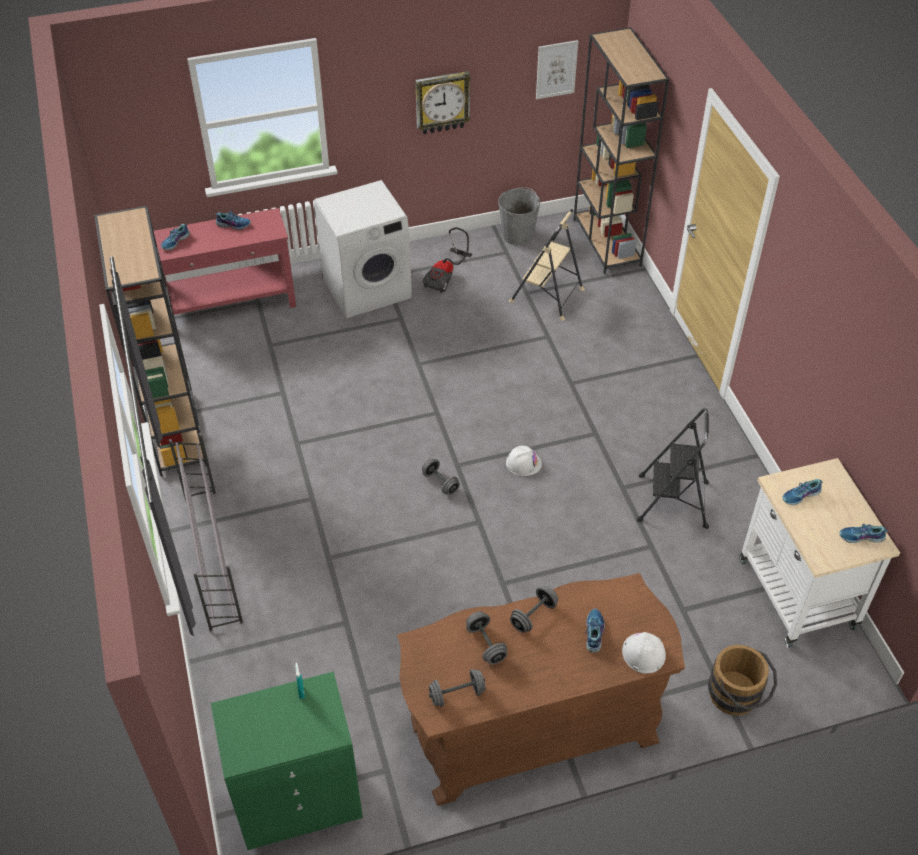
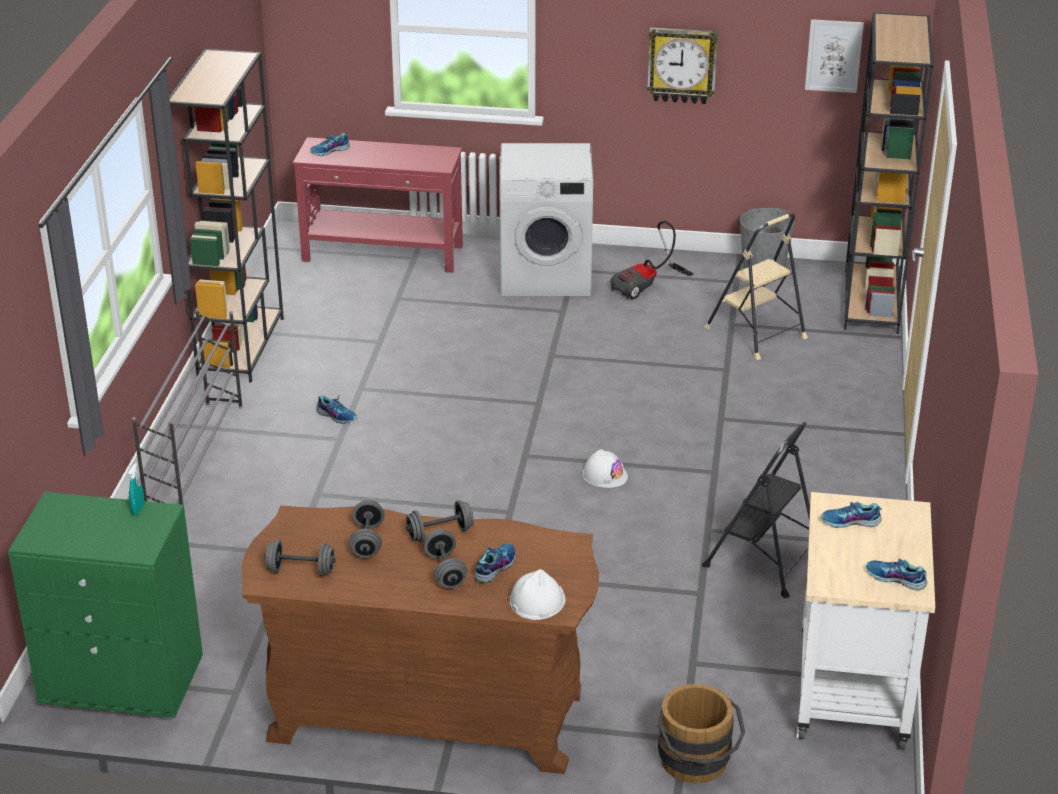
camera: 25 degrees right, 15 degrees down
shoe [216,209,251,230] -> shoe moved to [316,395,357,424]
grey dumbbell [422,458,460,495] -> grey dumbbell moved to [424,529,467,589]

